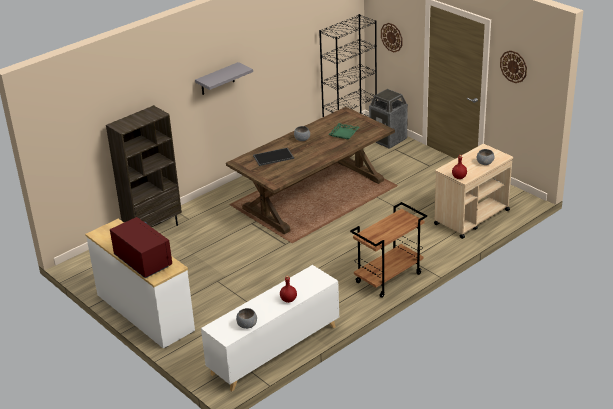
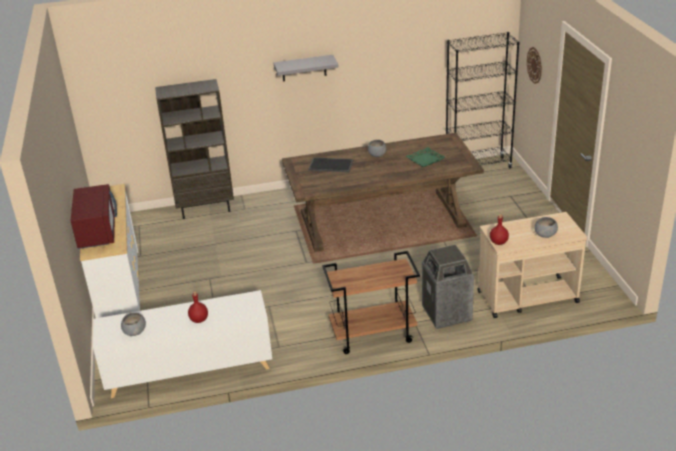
camera: 30 degrees right, 0 degrees up
trash can [369,89,408,149] -> trash can moved to [422,245,474,329]
wall clock [500,51,527,83] -> none

